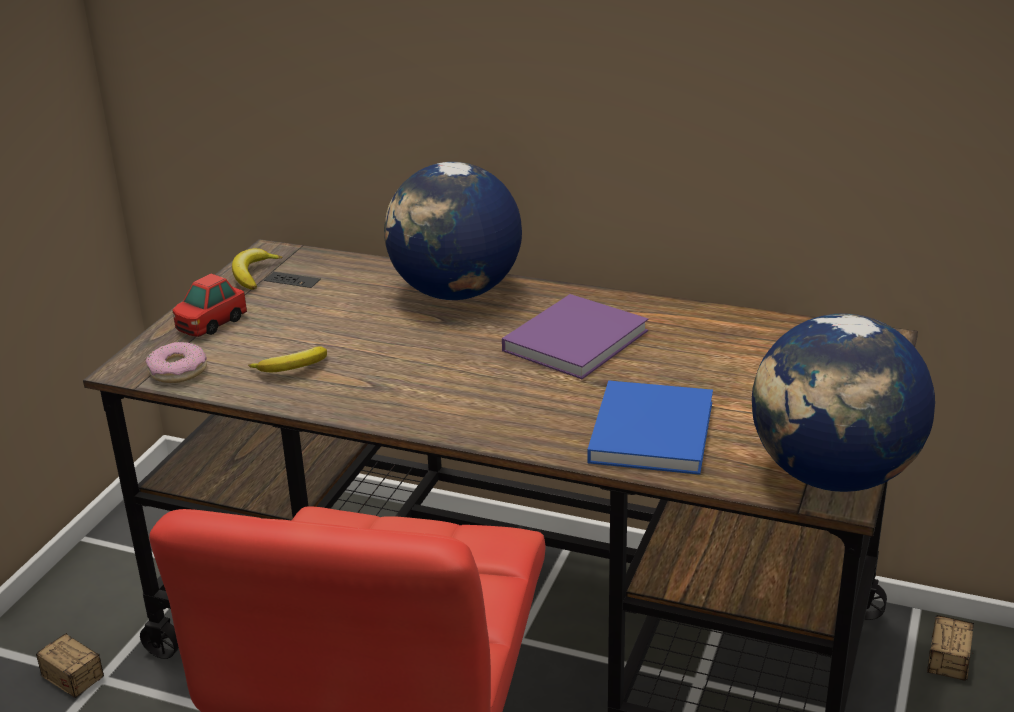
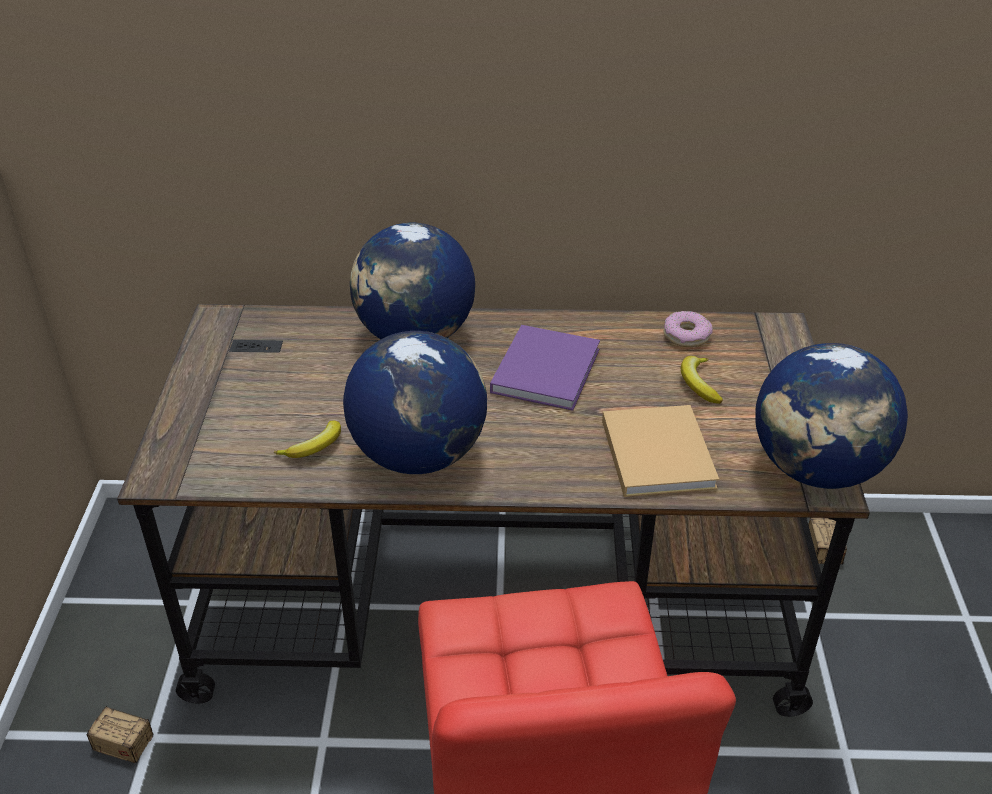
camera: 20 degrees left, 10 degrees up
donut [146,342,207,383] -> donut moved to [664,311,712,347]
toy car [172,273,247,337] -> none
banana [232,248,283,290] -> banana moved to [681,356,723,404]
blue book [587,380,713,475] -> beige book [602,405,719,497]
none -> globe [343,331,487,474]

